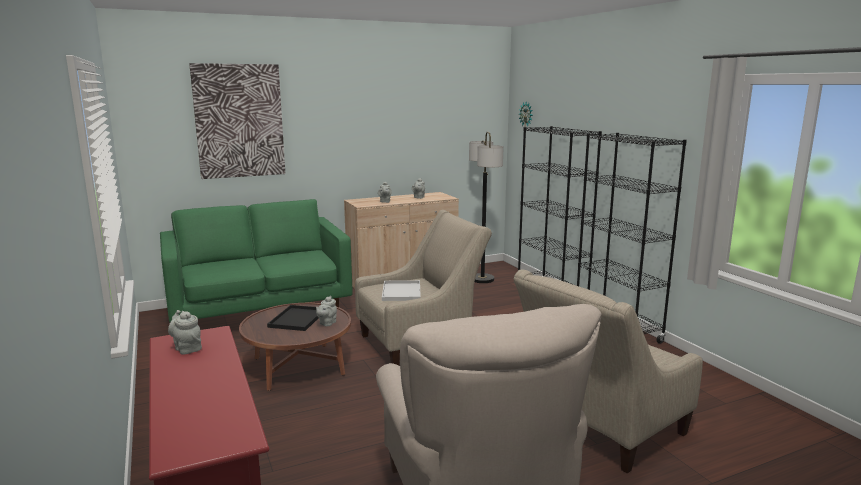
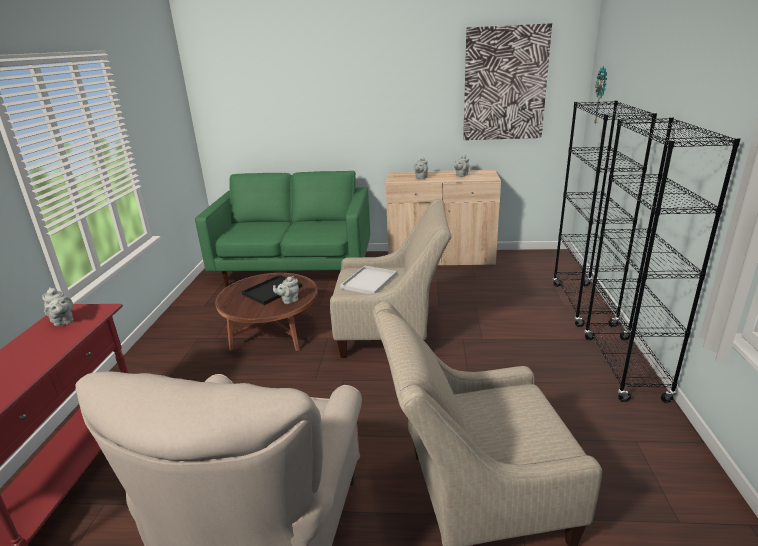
camera: 30 degrees right, 10 degrees up
grey teapot [168,310,202,355] -> grey teapot turned 150 degrees clockwise [42,287,74,326]
picture [189,63,285,179] -> picture moved to [463,23,552,140]
floor lamp [469,132,503,283] -> none

